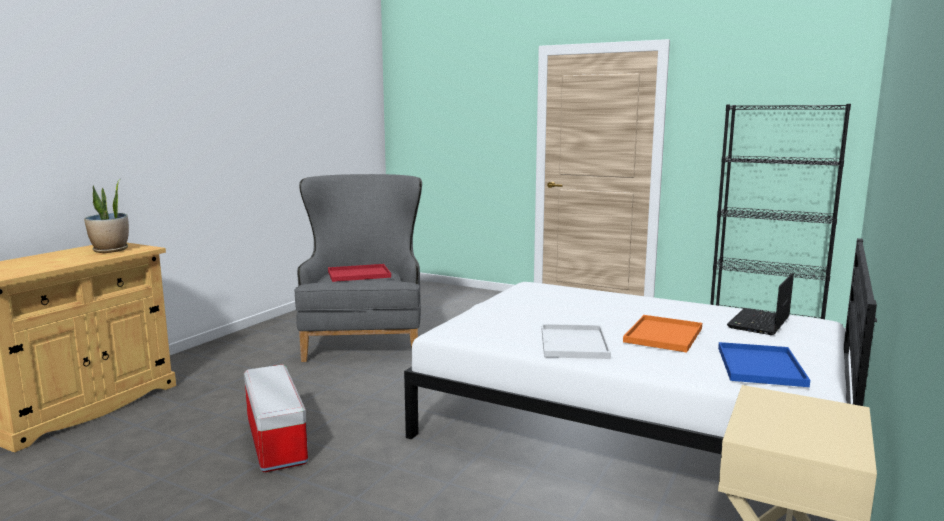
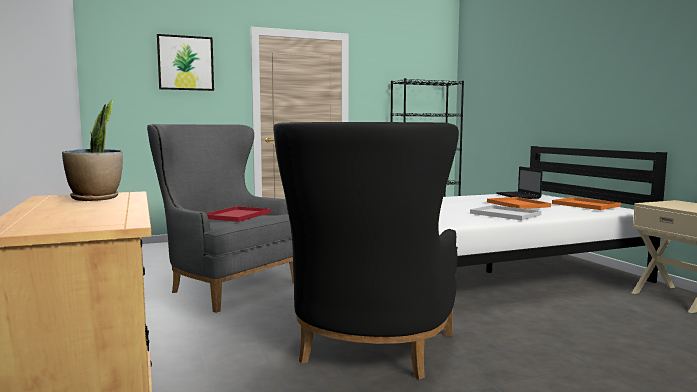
camera: 50 degrees left, 5 degrees down
storage box [244,365,308,472] -> black armchair [274,122,459,380]
blue tray [718,342,810,387] -> orange tray [552,197,621,210]
none -> picture [157,34,214,91]

